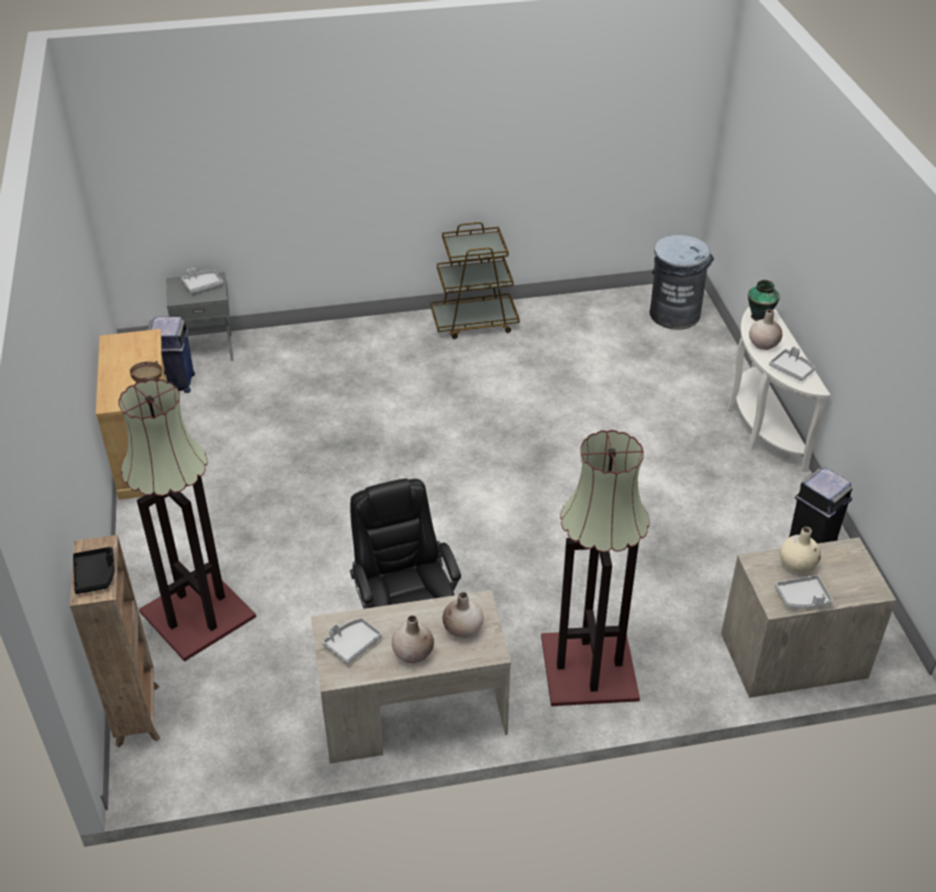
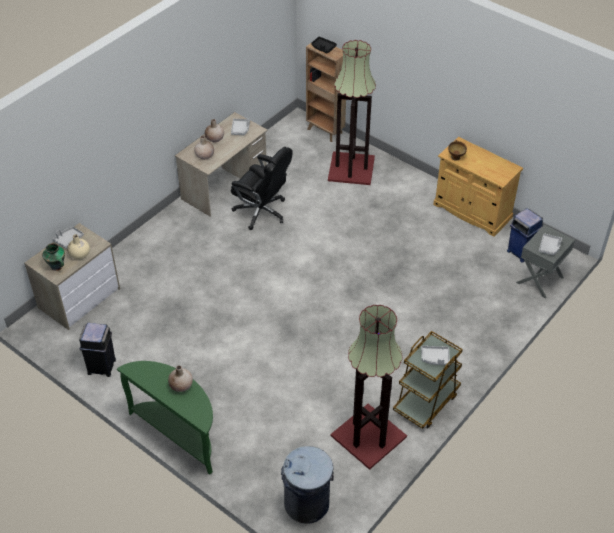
camera: 140 degrees right, 5 degrees up
floor lamp [541,430,650,706] -> floor lamp moved to [331,305,407,470]
white console table [728,306,831,472] -> green console table [117,361,213,475]
vase [748,280,780,321] -> vase moved to [42,243,65,271]
grey tray [769,346,815,381] -> grey tray moved to [421,346,450,365]

